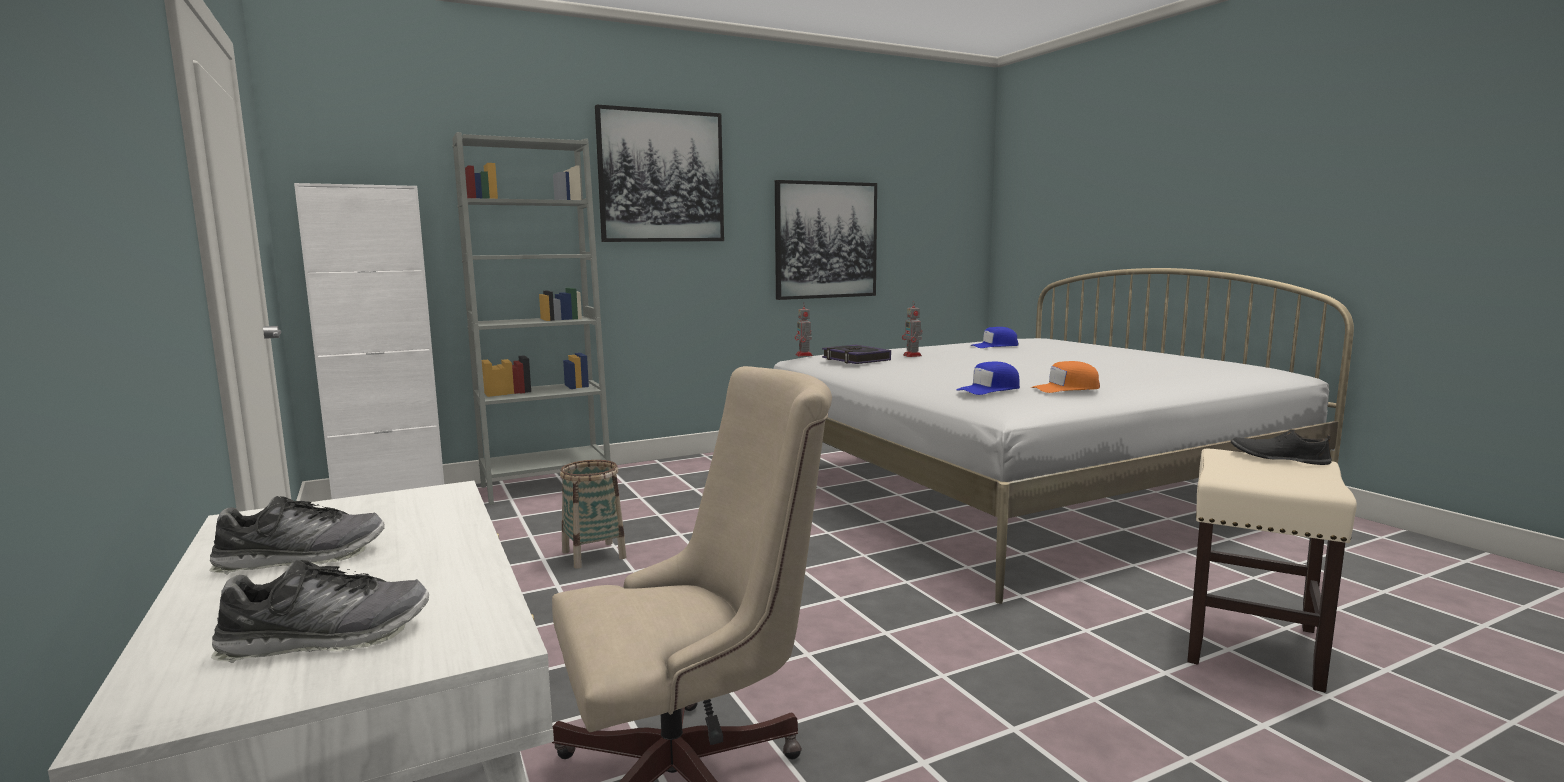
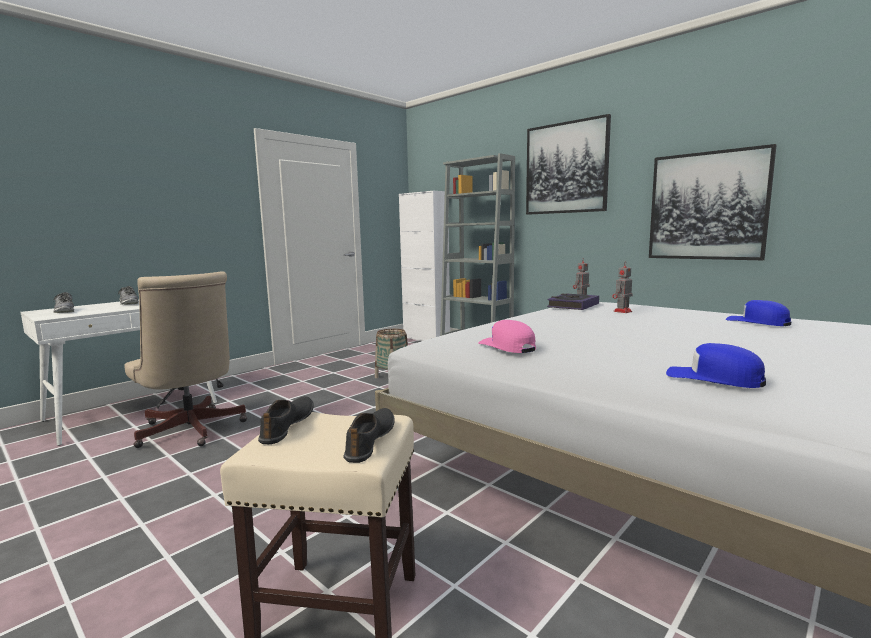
camera: 70 degrees right, 0 degrees up
blue cap [956,362,1020,395] -> blue cap moved to [666,343,766,388]
orange cap [1031,361,1100,393] -> pink cap [478,320,536,353]
none -> black shoe [258,396,314,444]

